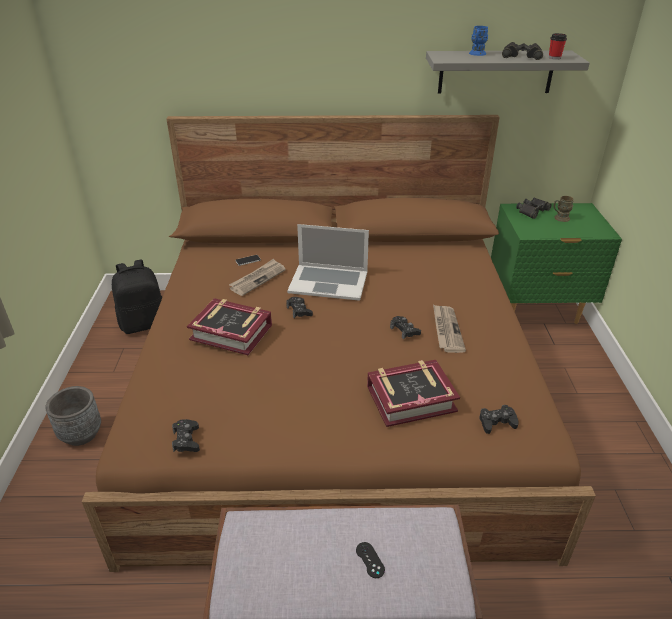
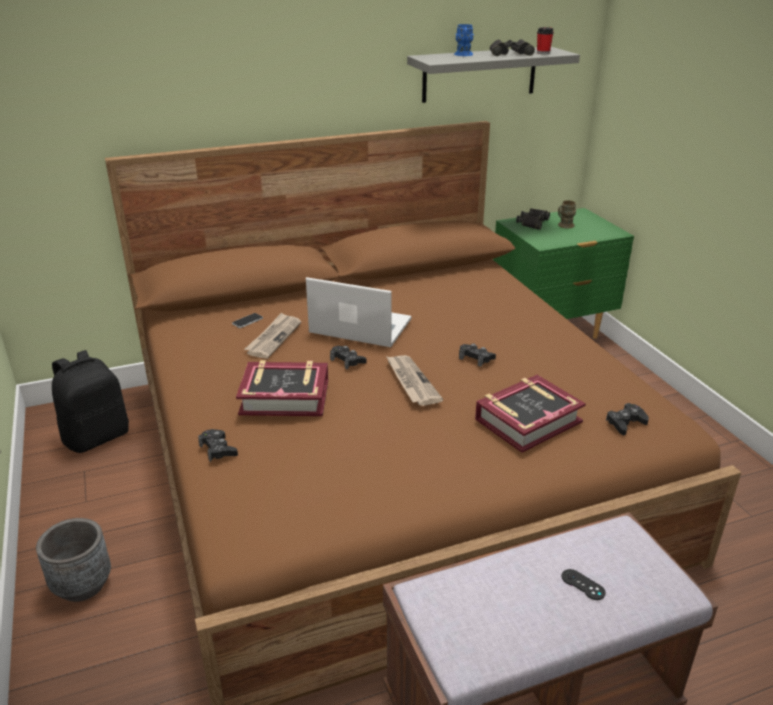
camera: 20 degrees left, 5 degrees down
black game controller [172,419,200,452] -> black game controller moved to [198,429,238,462]
laptop [287,224,369,301] -> laptop turned 150 degrees counterclockwise [306,277,412,347]
newspaper [433,304,466,353] -> newspaper moved to [386,355,443,406]

